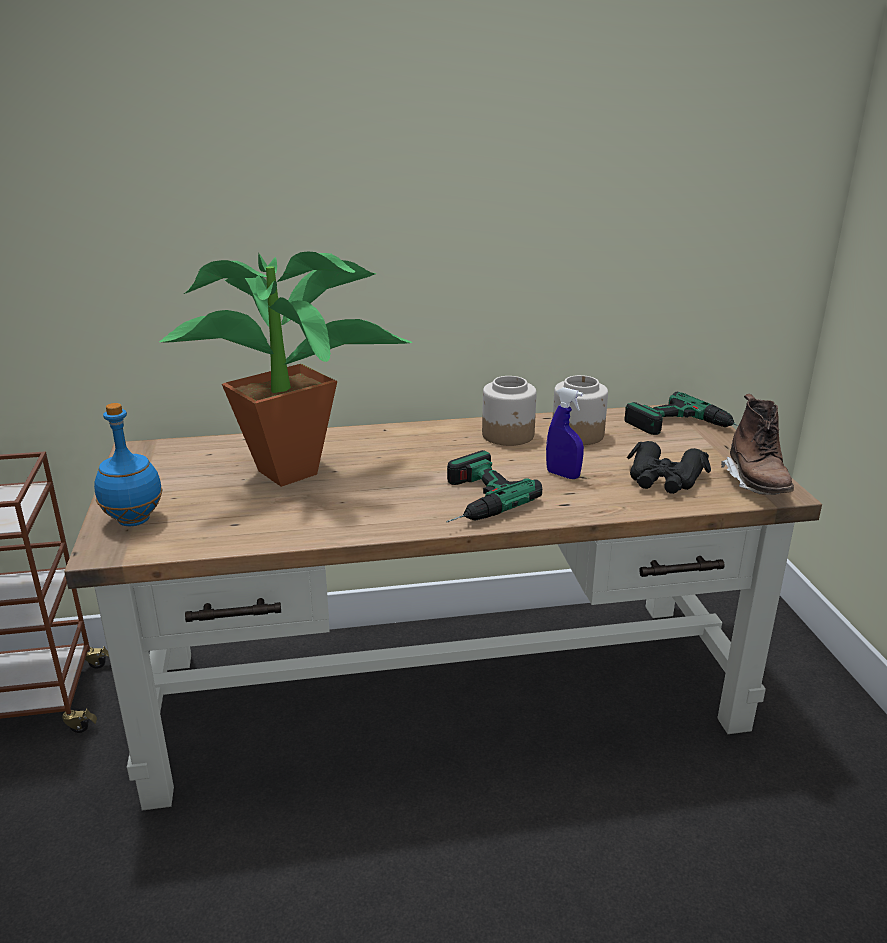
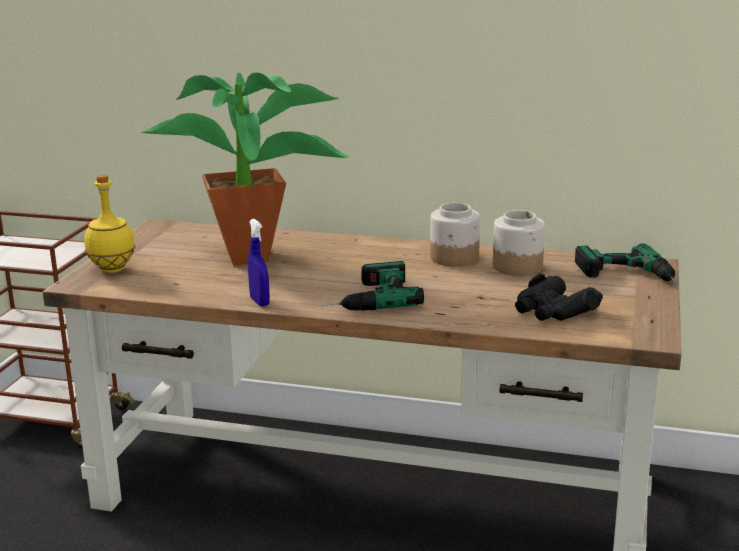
camera: 25 degrees right, 5 degrees down
blue bottle [94,403,163,526] -> yellow bottle [84,175,135,273]
blue spray bottle [546,387,584,479] -> blue spray bottle moved to [248,219,270,307]
brown boot [721,394,794,495] -> none

